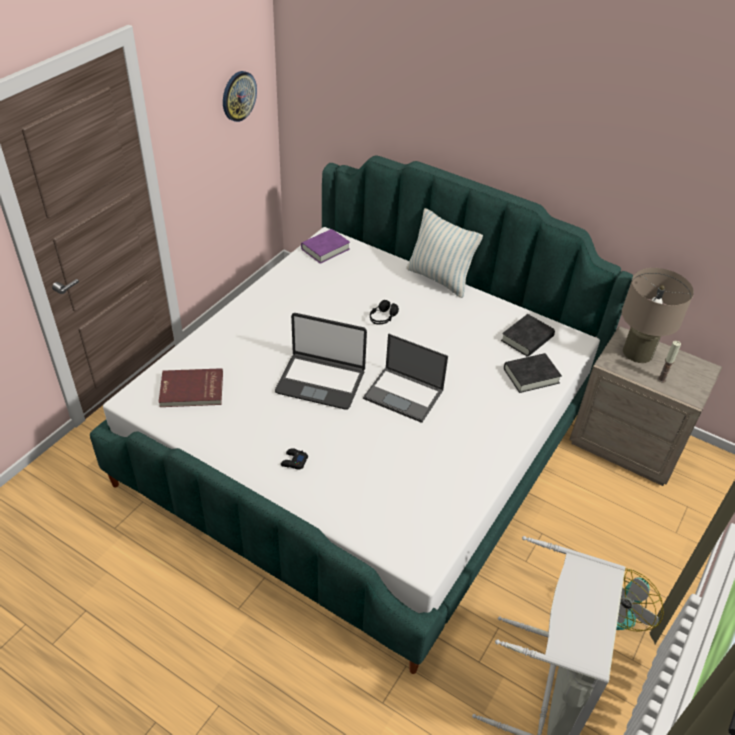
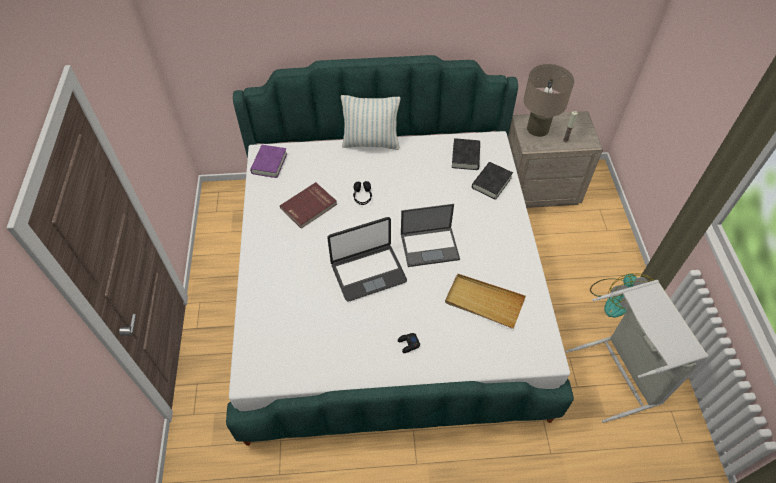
camera: 35 degrees left, 10 degrees up
red book [158,368,223,407] -> red book moved to [280,182,337,229]
wall clock [223,71,257,122] -> none
none -> beige tray [445,274,526,329]

